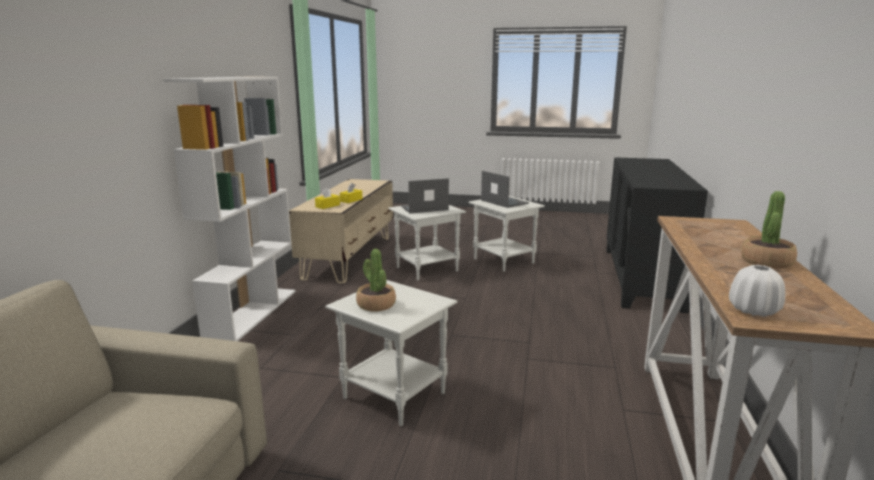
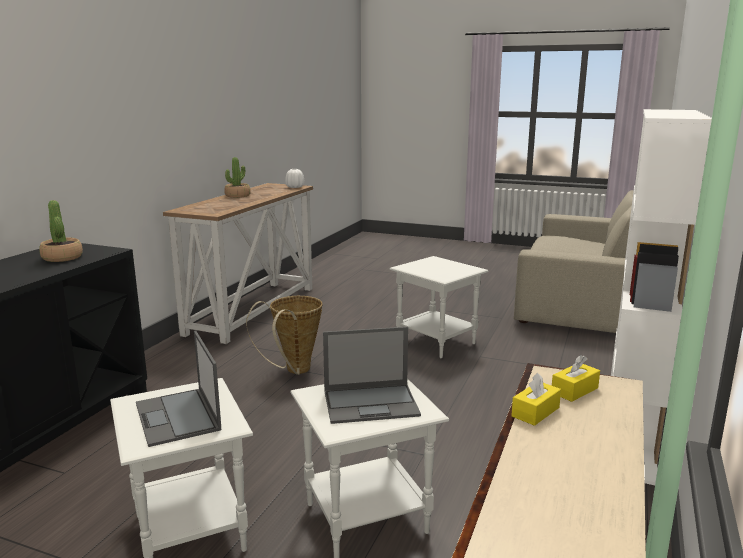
camera: 170 degrees left, 0 degrees up
potted plant [356,249,396,312] -> potted plant moved to [39,200,83,262]
none -> basket [246,296,323,375]

